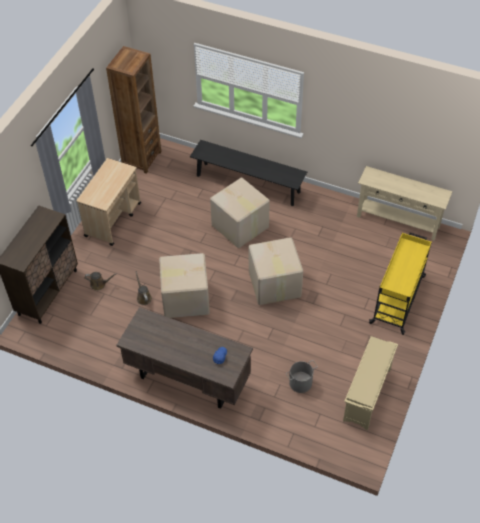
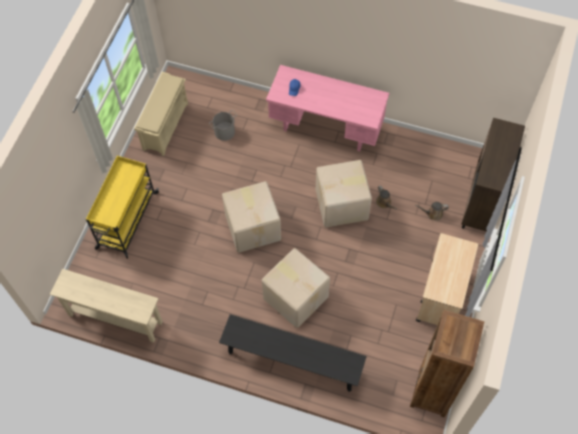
camera: 175 degrees right, 10 degrees up
brown desk [117,307,253,409] -> pink desk [266,65,389,151]

